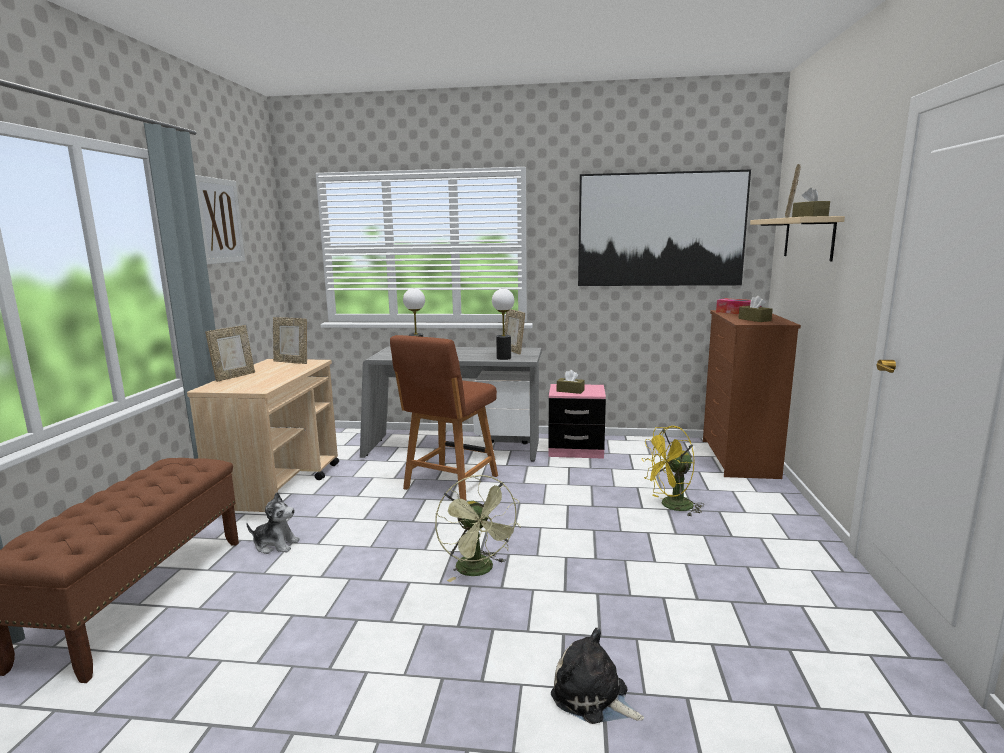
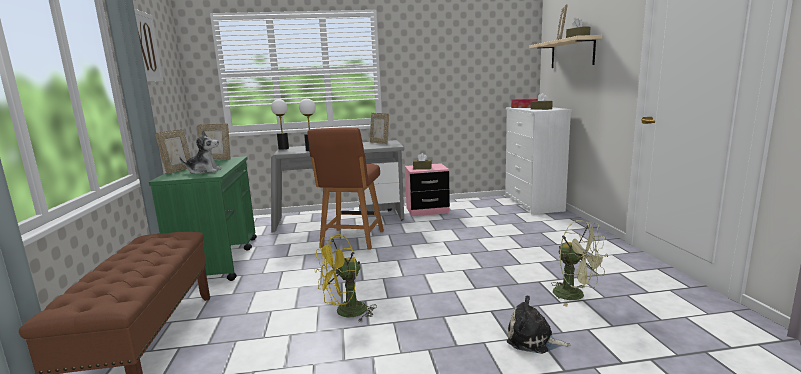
camera: 15 degrees left, 0 degrees up
beige cart [187,359,339,512] -> green cart [149,156,257,281]
plush toy [246,492,300,554] -> plush toy moved to [180,130,222,174]
green fan [435,475,521,582] -> green fan moved to [551,220,608,306]
table lamp [492,289,514,360] -> table lamp moved to [271,99,289,150]
picture [578,170,751,286] -> none
yellow fan [641,426,704,517] -> yellow fan moved to [314,234,377,322]
brown dresser [703,310,801,479] -> white dresser [505,107,572,214]

